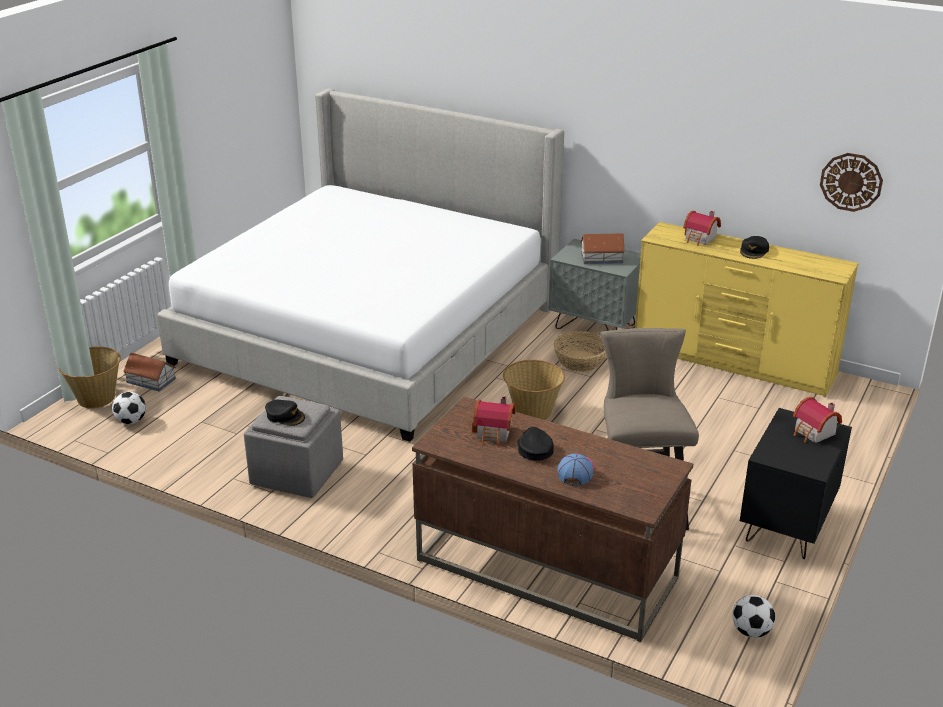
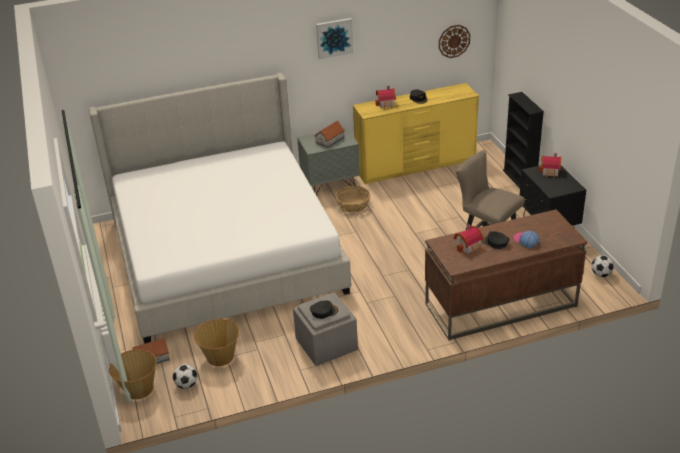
camera: 45 degrees left, 5 degrees up
basket [503,360,565,420] -> basket moved to [194,319,240,366]
none -> picture [316,18,353,59]
none -> black bookcase [503,92,544,188]

